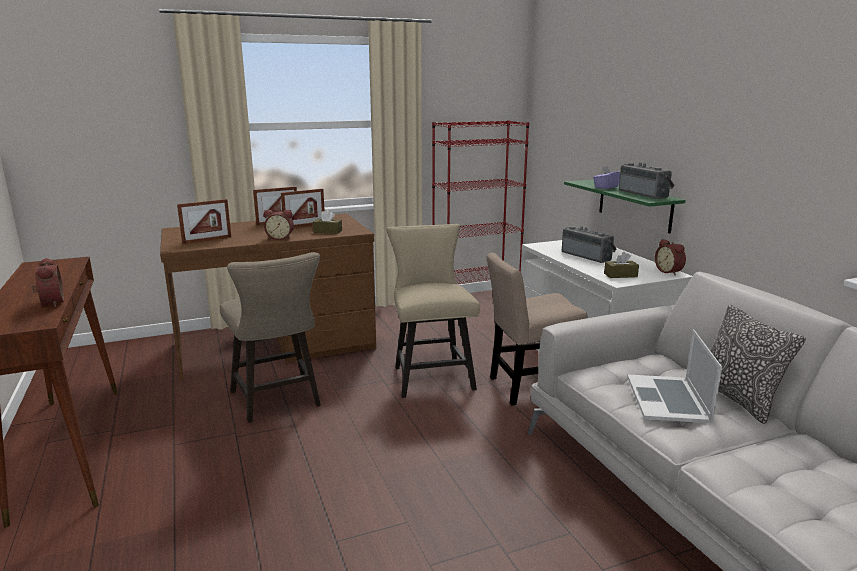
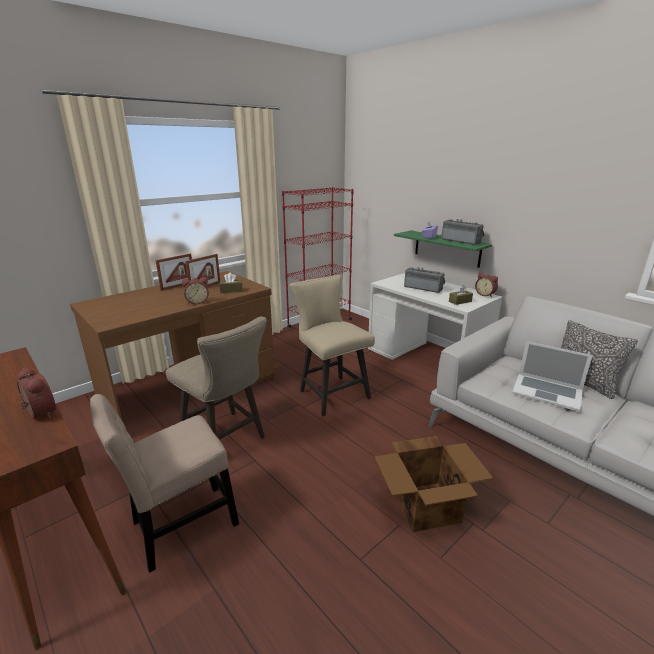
camera: 20 degrees left, 5 degrees up
picture frame [177,199,231,244] -> none
beige chair [487,253,588,405] -> beige chair moved to [90,394,239,573]
laptop [627,330,722,423] -> laptop turned 45 degrees counterclockwise [512,341,593,412]
none -> cardboard box [374,436,493,532]

